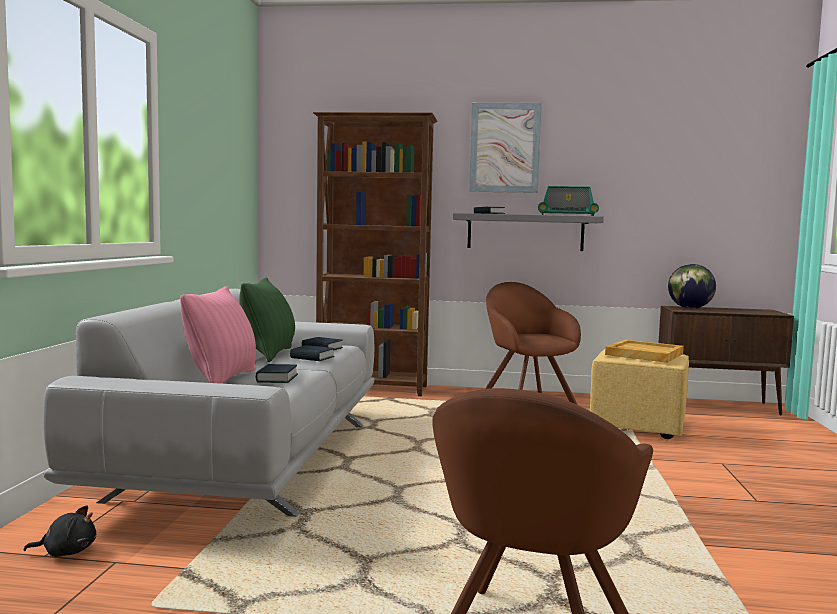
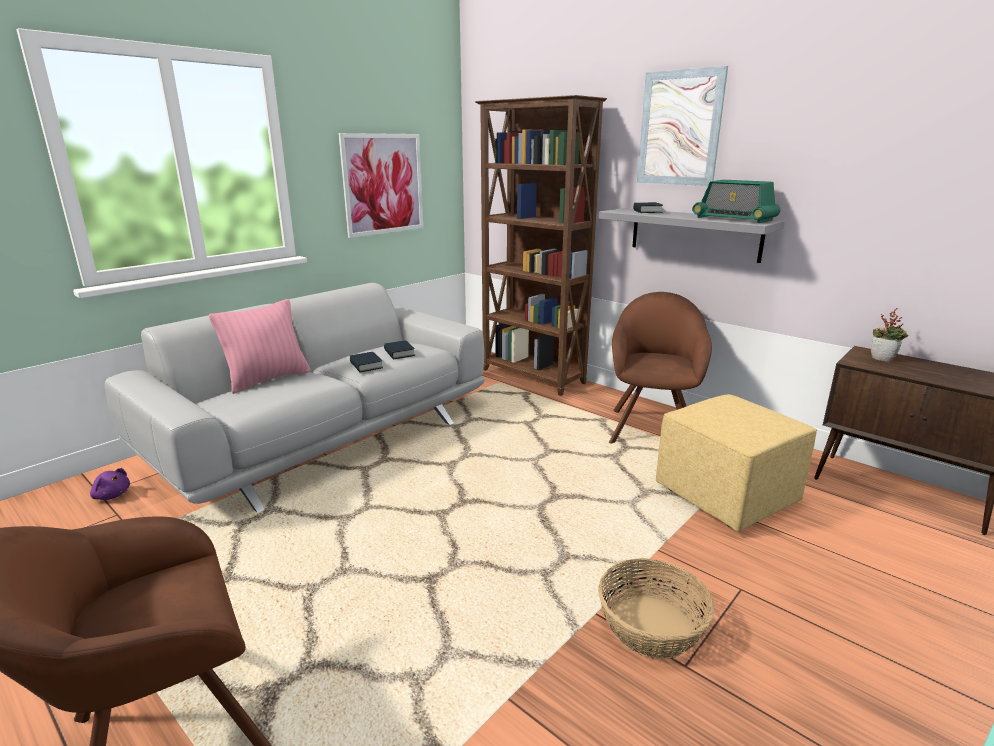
camera: 35 degrees right, 15 degrees up
black plush toy [24,505,96,557] -> purple plush toy [90,468,130,500]
green pillow [239,278,295,362] -> none
book [256,364,298,383] -> none
beige tray [605,340,684,363] -> none
globe [668,264,716,309] -> potted plant [871,308,909,362]
none -> picture [338,133,423,238]
none -> basket [598,558,715,659]

